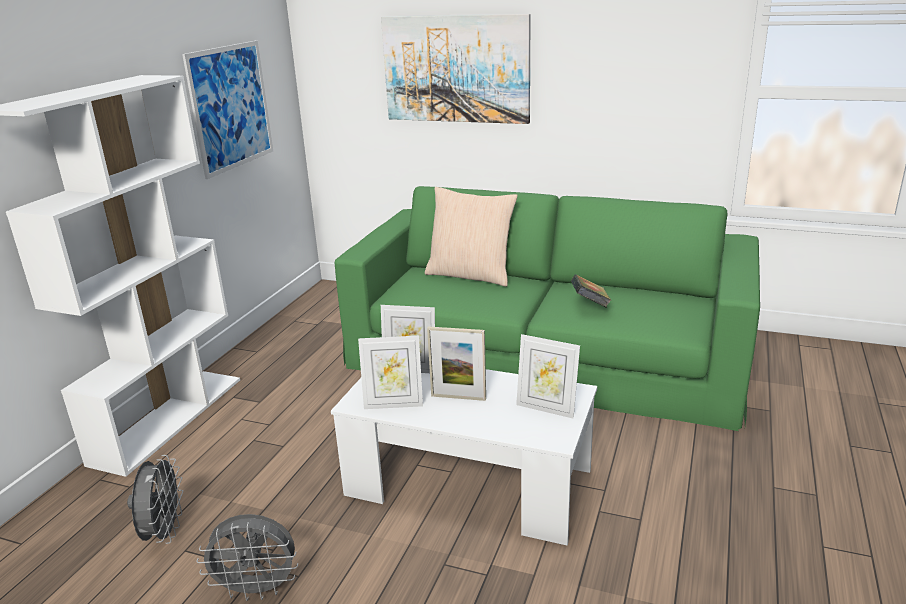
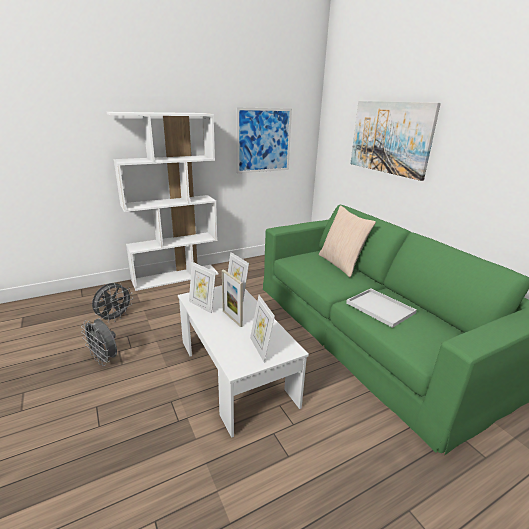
camera: 40 degrees right, 0 degrees up
book [571,274,611,308] -> white tray [346,289,417,328]

